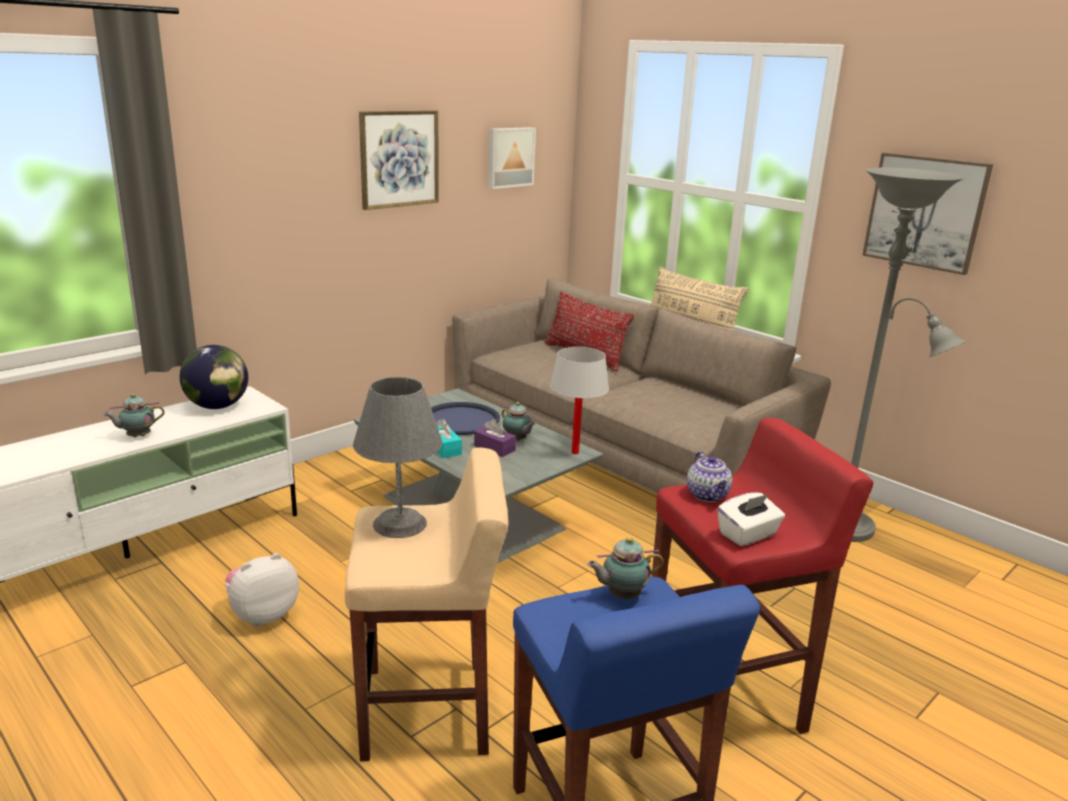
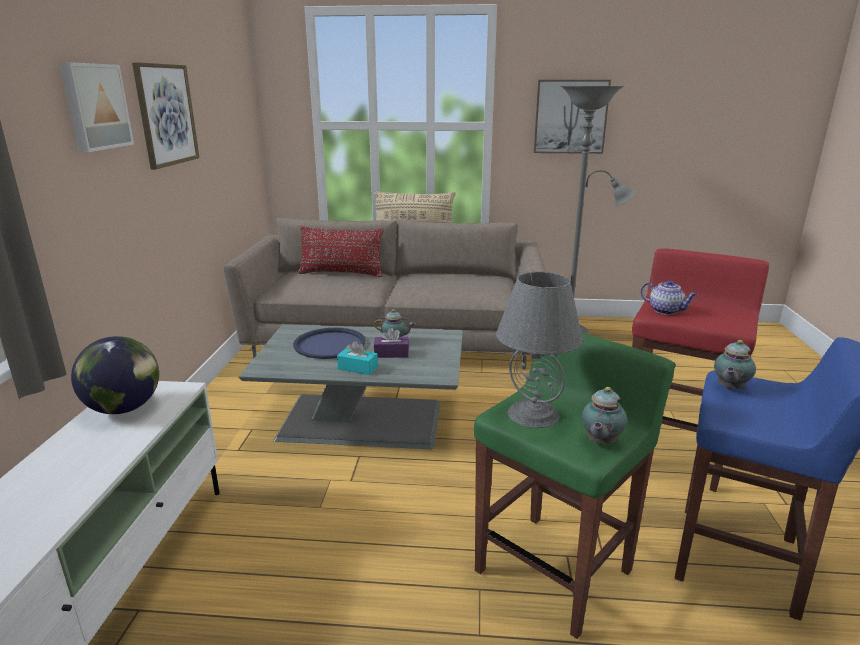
camera: 40 degrees left, 0 degrees up
teapot [104,394,165,437] -> teapot moved to [581,387,627,444]
plush toy [225,553,299,627] -> none
beige stool [345,448,508,762] -> green stool [474,333,676,639]
picture [488,127,536,189] -> picture moved to [59,62,134,152]
white table lamp [550,347,609,455] -> none
white tissue box [717,492,785,546] -> none

